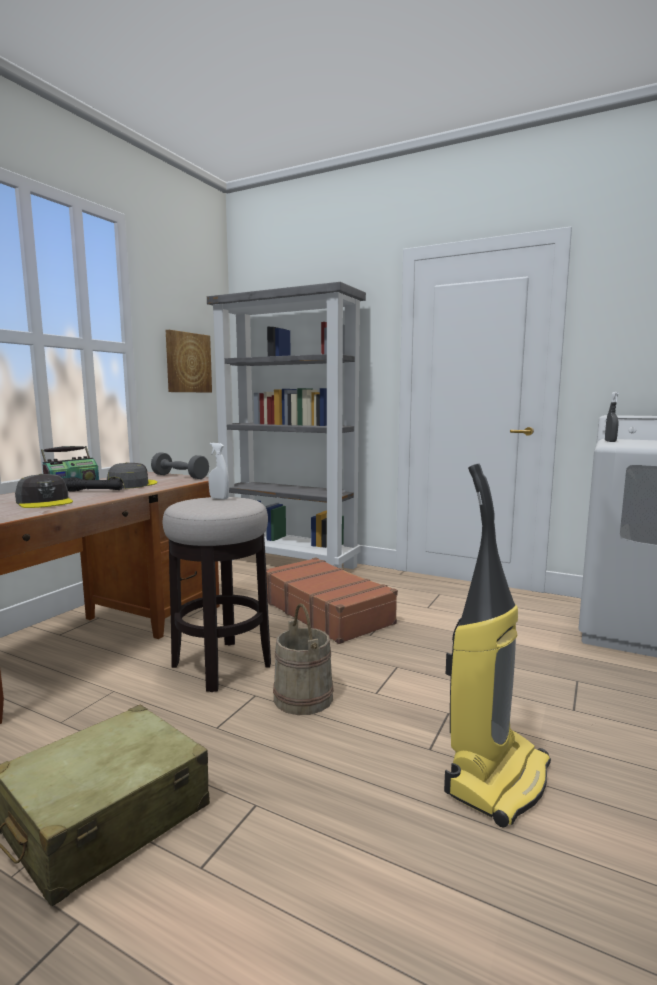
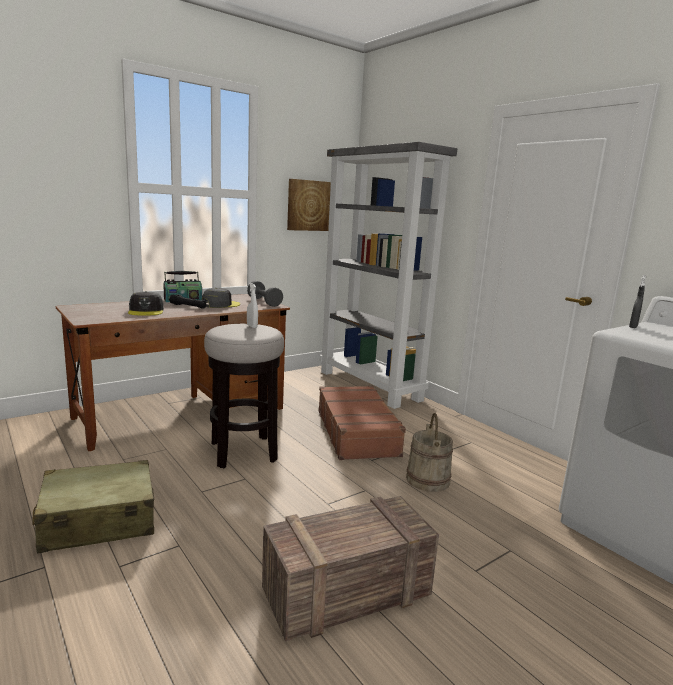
camera: 25 degrees right, 5 degrees up
beige bucket [273,603,334,715] -> beige bucket moved to [406,413,453,492]
vacuum cleaner [444,463,551,828] -> crate [262,496,439,641]

